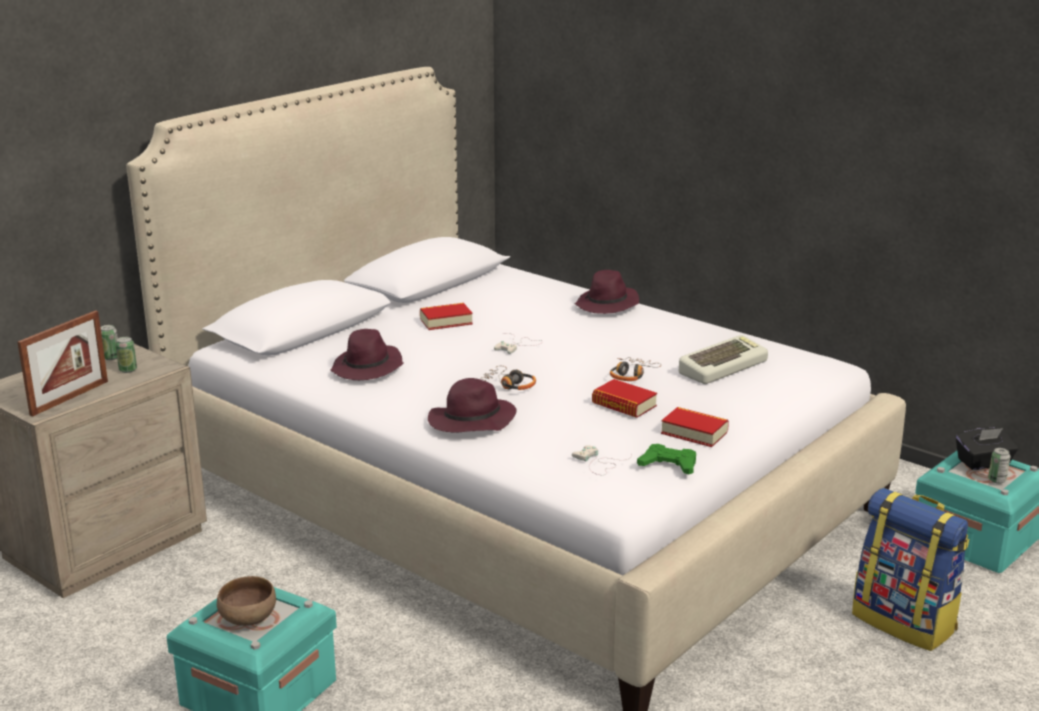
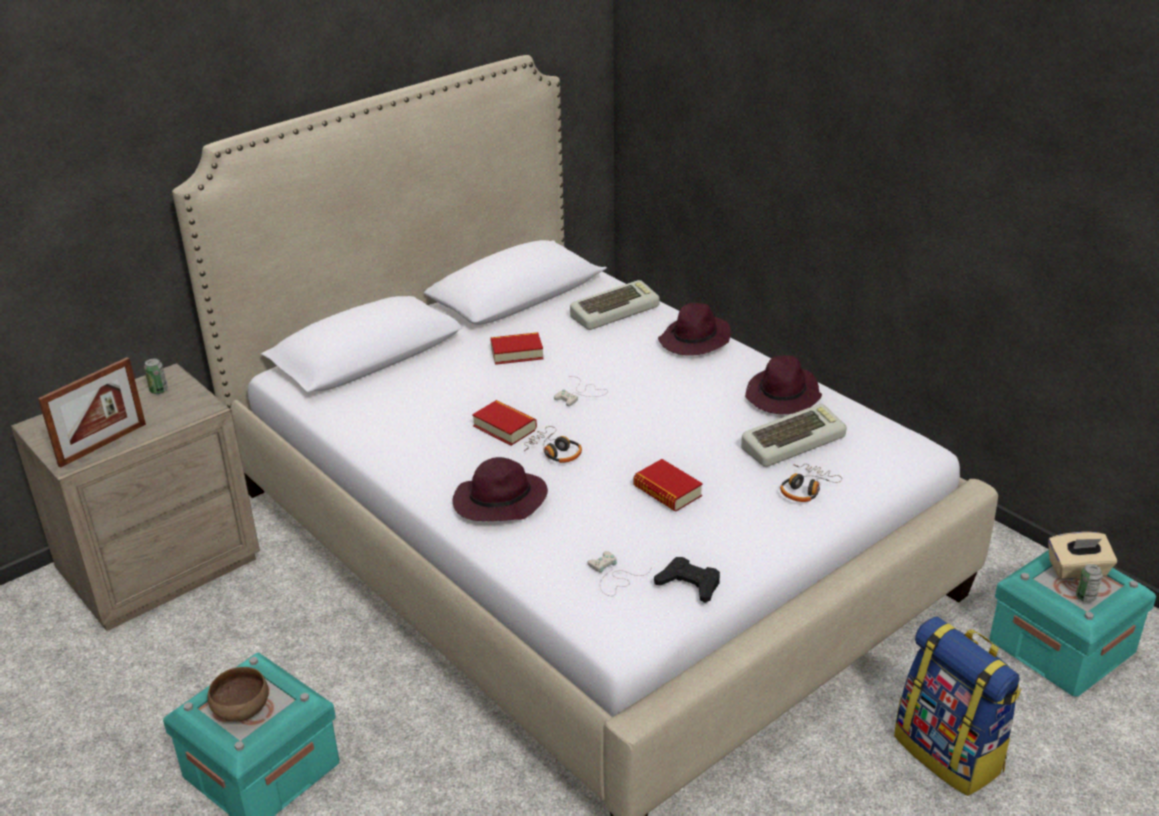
camera: 10 degrees right, 10 degrees up
can [115,337,137,373] -> none
purple hat [330,329,403,380] -> purple hat moved to [745,356,822,414]
headphones [610,357,661,381] -> headphones moved to [780,464,842,502]
green game controller [637,444,696,475] -> black game controller [654,557,720,603]
book [661,407,729,447] -> book moved to [472,400,537,446]
black tissue box [956,428,1018,470] -> beige tissue box [1048,532,1117,580]
none -> keyboard [570,280,660,330]

